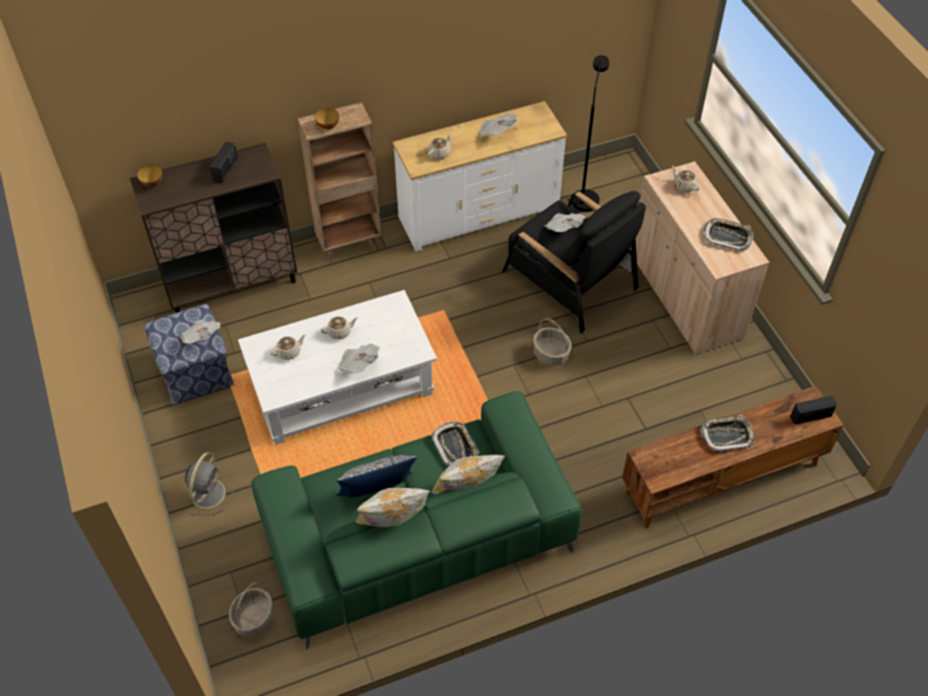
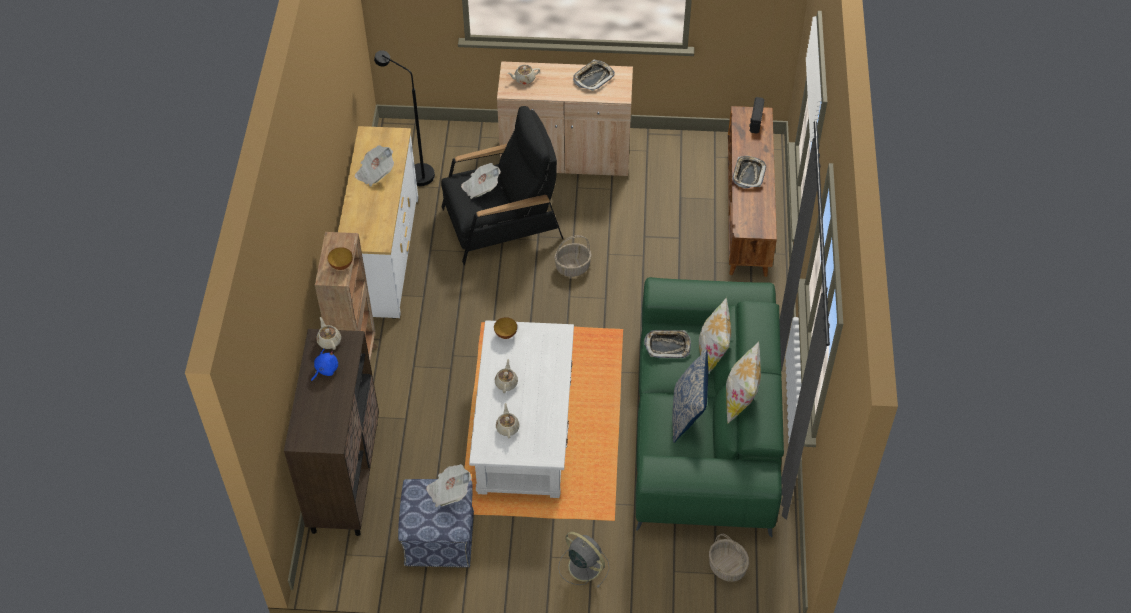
camera: 65 degrees left, 0 degrees up
bowl [137,165,163,187] -> bowl moved to [494,317,517,339]
radio [209,142,238,184] -> blue plush toy [311,349,338,381]
newspaper [337,344,380,374] -> none
beige teapot [428,133,452,159] -> beige teapot moved to [316,317,341,350]

